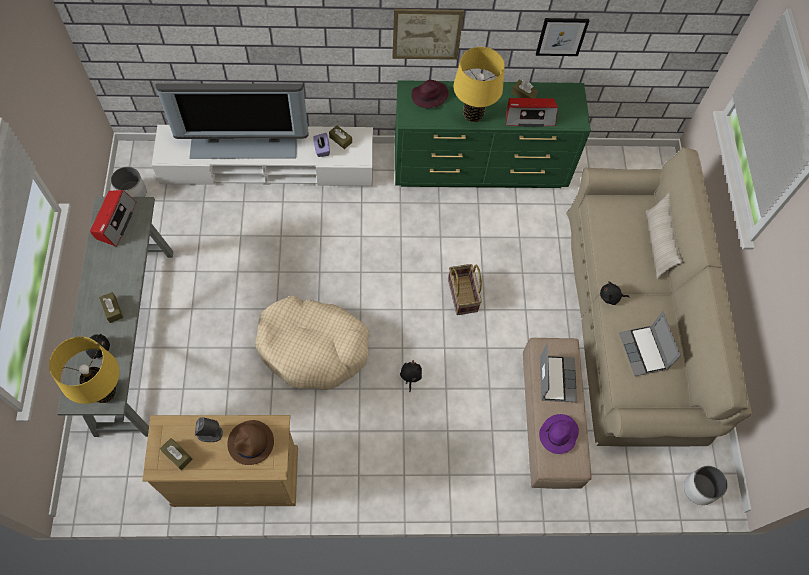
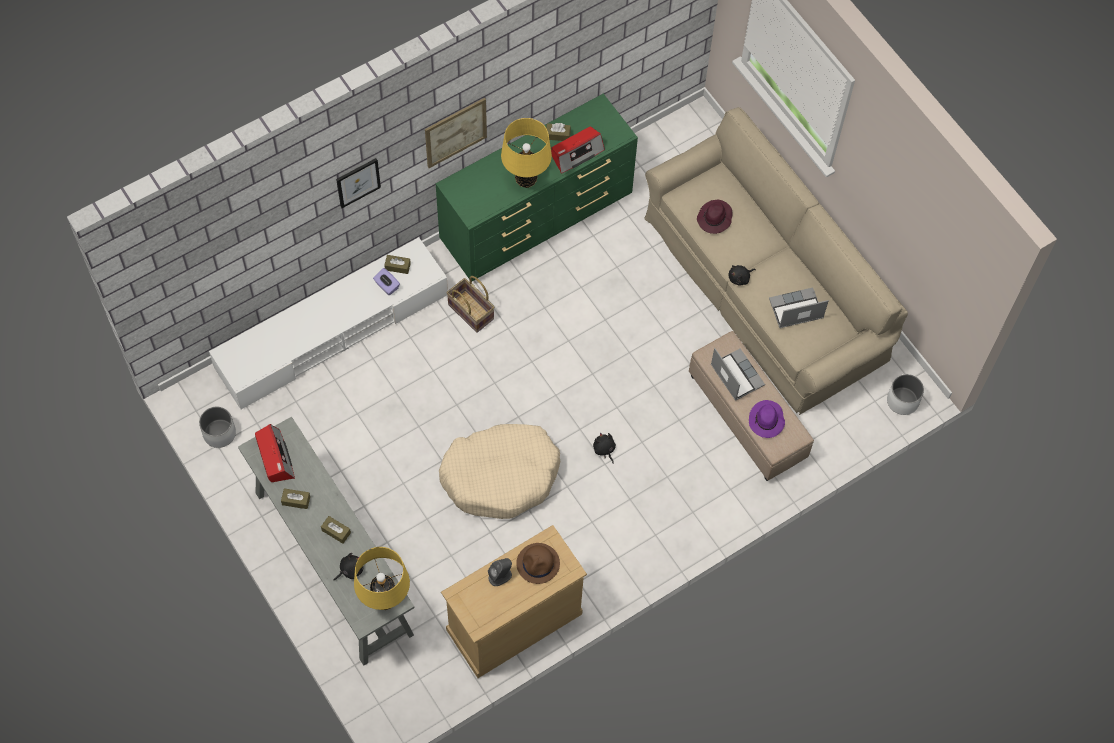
camera: 30 degrees left, 0 degrees up
television [155,84,309,159] -> none
brown tissue box [160,438,193,470] -> brown tissue box moved to [281,489,310,509]
purple hat [411,80,449,108] -> purple hat moved to [697,200,732,234]
basket [448,264,482,315] -> basket moved to [447,276,495,333]
picture [536,18,590,56] -> picture moved to [336,158,381,208]
laptop [619,311,681,376] -> laptop turned 120 degrees clockwise [769,287,829,328]
beige pillow [646,193,682,279] -> none

